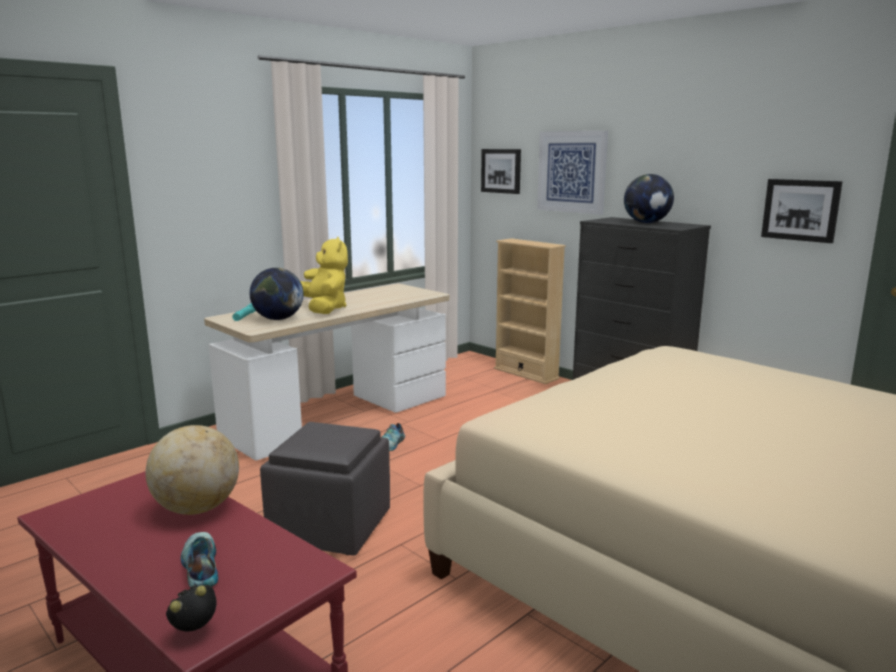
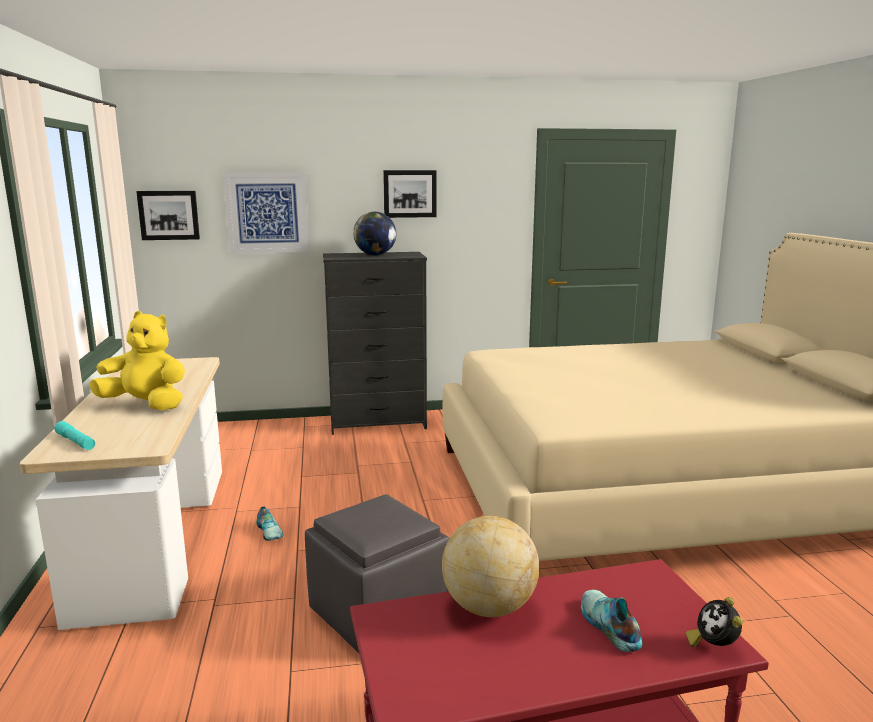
camera: 55 degrees left, 0 degrees up
shoe [181,532,218,588] -> shoe turned 60 degrees clockwise [581,590,642,652]
globe [250,268,303,320] -> none
beige bookcase [494,238,566,384] -> none
picture [761,179,843,243] -> picture moved to [383,170,437,218]

